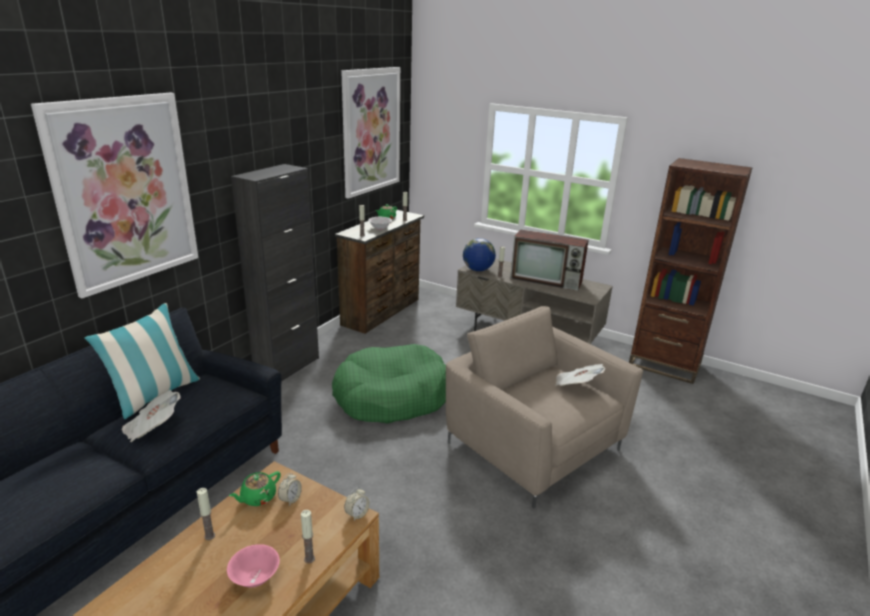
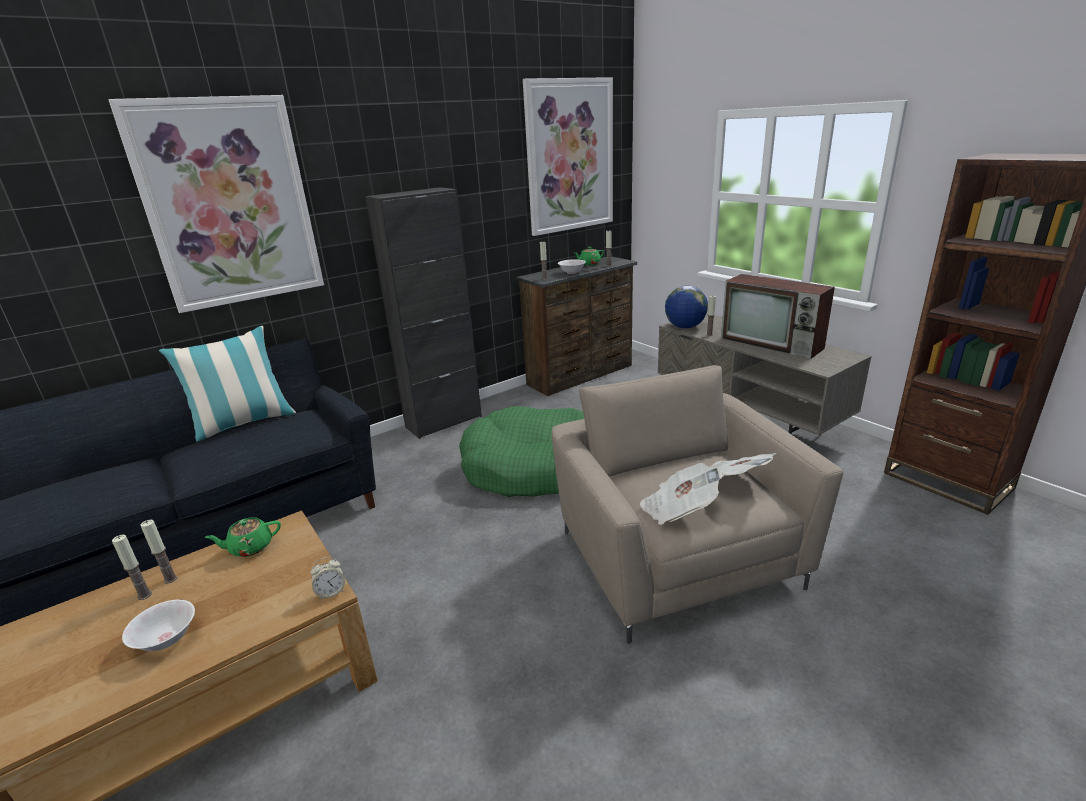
camera: 25 degrees right, 0 degrees up
newspaper [121,390,181,442] -> newspaper moved to [640,463,724,525]
pink bowl [227,544,280,587] -> white bowl [122,600,195,651]
alarm clock [278,473,302,506] -> none
candle [301,510,315,563] -> candle moved to [112,535,152,600]

